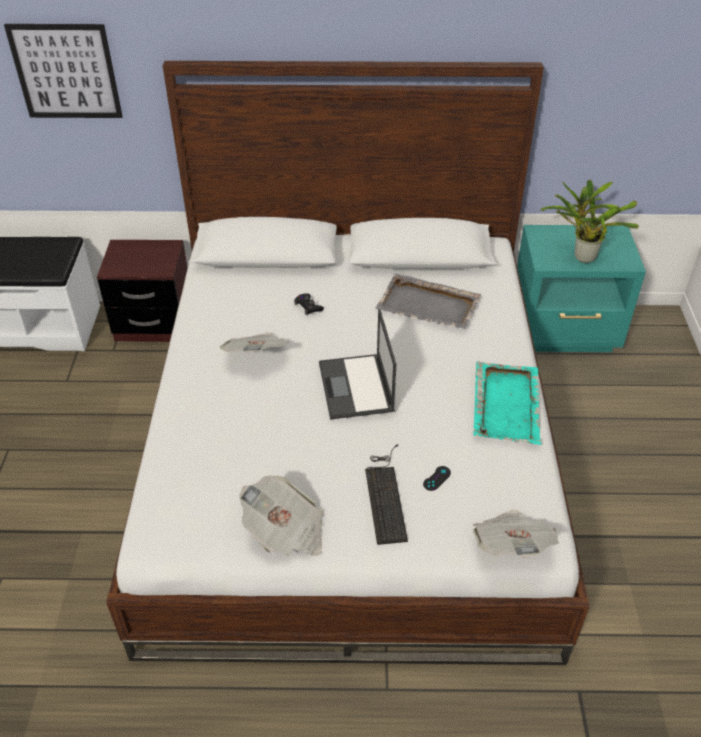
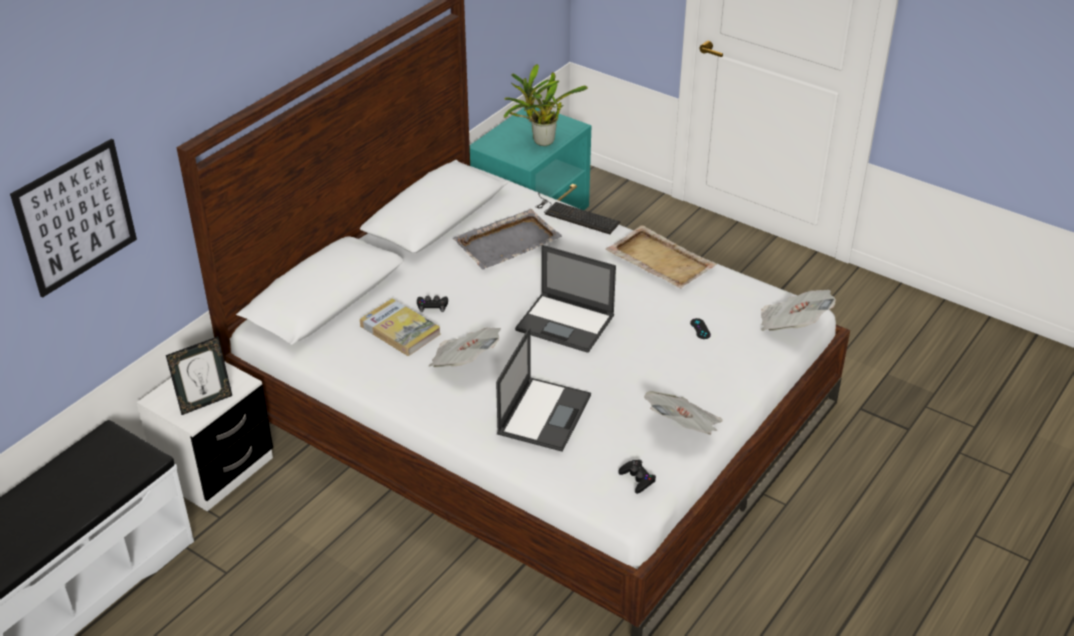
camera: 55 degrees left, 5 degrees down
brown nightstand [97,240,187,342] -> white nightstand [137,361,273,511]
keyboard [365,444,408,545] -> keyboard moved to [535,192,621,234]
turquoise tray [473,361,542,445] -> beige tray [606,225,717,288]
none -> picture frame [166,336,232,415]
none -> book [360,298,440,356]
none -> laptop [496,327,591,452]
none -> black game controller [618,460,656,494]

